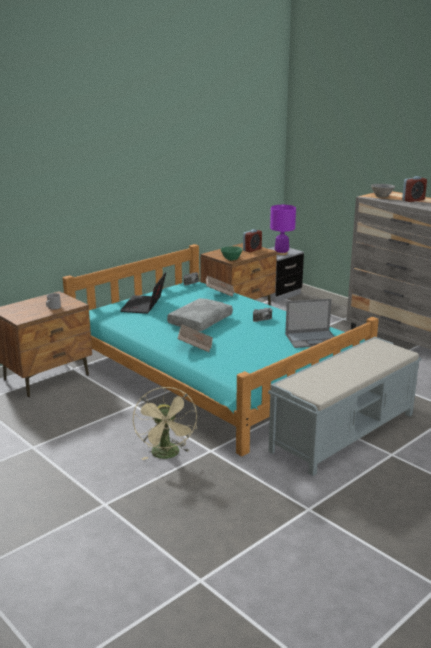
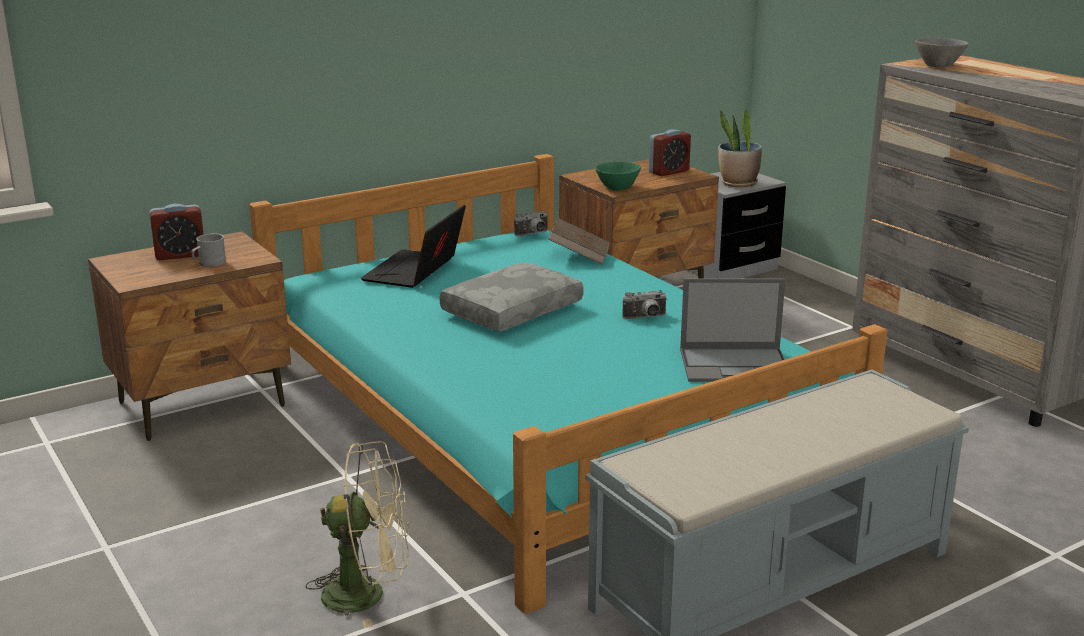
camera: 10 degrees right, 0 degrees up
beige fan [133,387,197,460] -> beige fan turned 90 degrees counterclockwise [305,441,409,628]
brown book [177,325,213,352] -> none
purple table lamp [270,205,296,255] -> potted plant [718,109,762,187]
alarm clock [402,176,427,202] -> alarm clock moved to [149,204,203,260]

